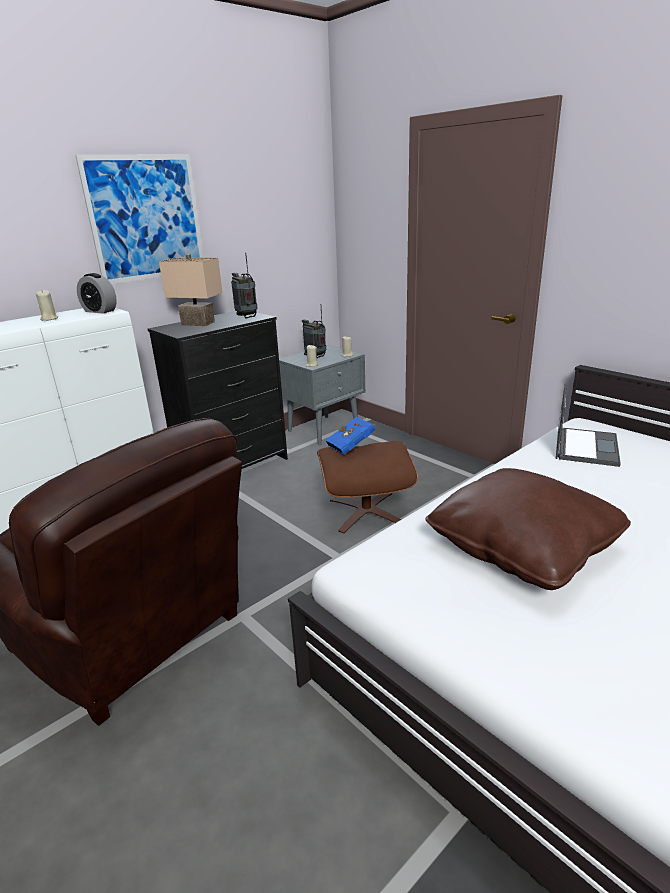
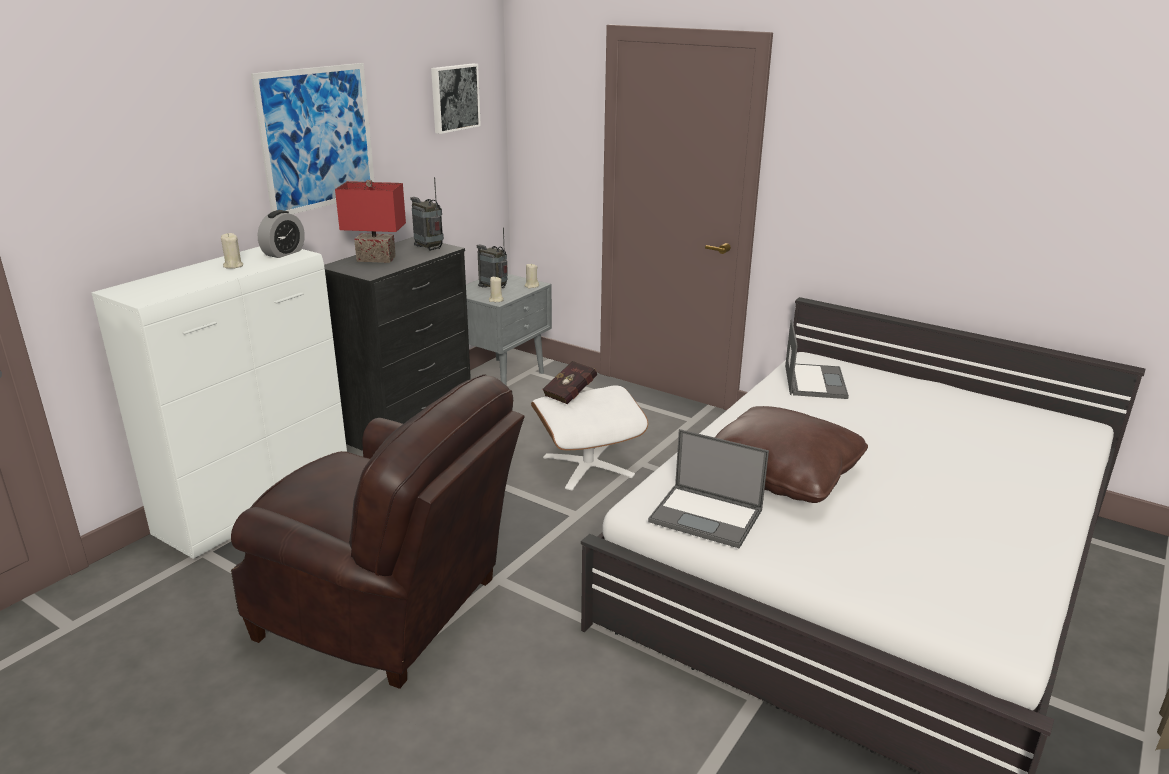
camera: 15 degrees left, 0 degrees up
alarm clock [77,273,117,313] -> alarm clock turned 75 degrees counterclockwise [258,210,305,258]
beige table lamp [159,254,222,326] -> red table lamp [335,180,406,263]
brown ottoman [317,441,418,533] -> white ottoman [531,385,648,490]
blue book [325,417,376,455] -> red book [542,361,597,404]
none -> picture [431,63,481,134]
none -> laptop [648,429,769,548]

